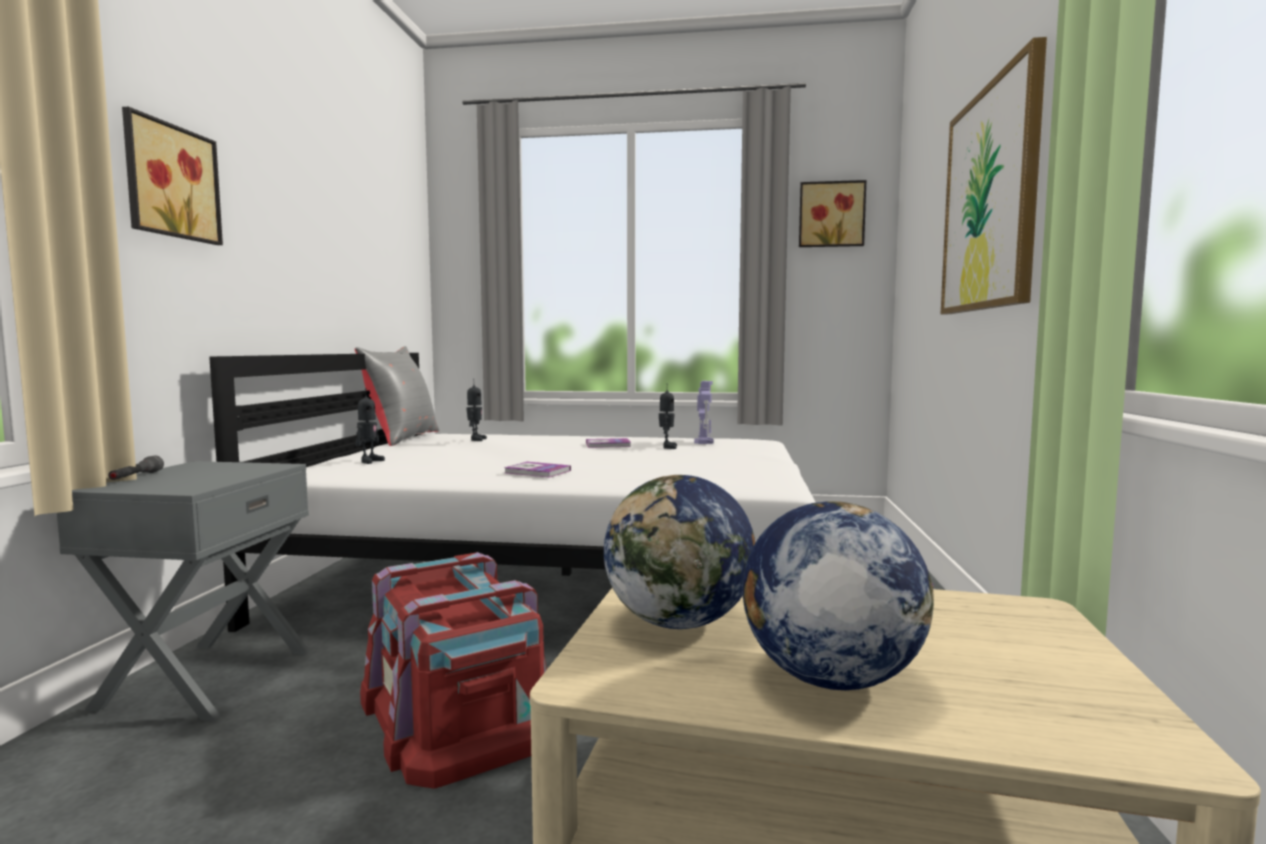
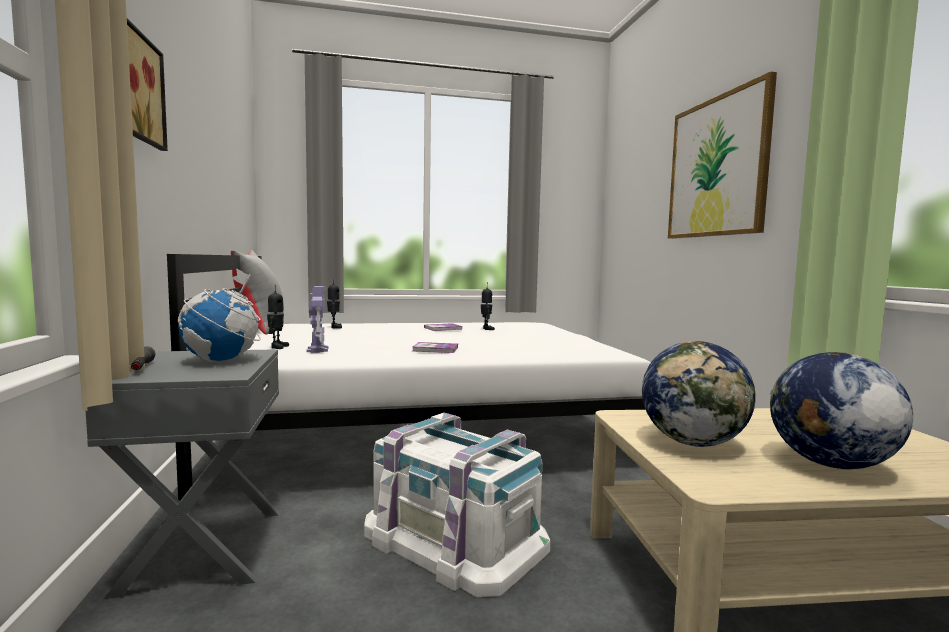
camera: 20 degrees left, 0 degrees up
red storage box [360,552,547,789] -> white storage box [364,413,550,597]
toy robot [694,381,714,444] -> toy robot moved to [307,286,329,353]
picture [799,180,866,247] -> none
none -> globe [178,268,261,362]

